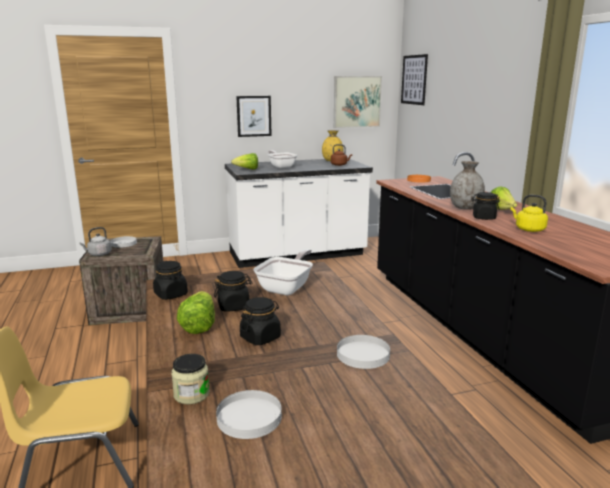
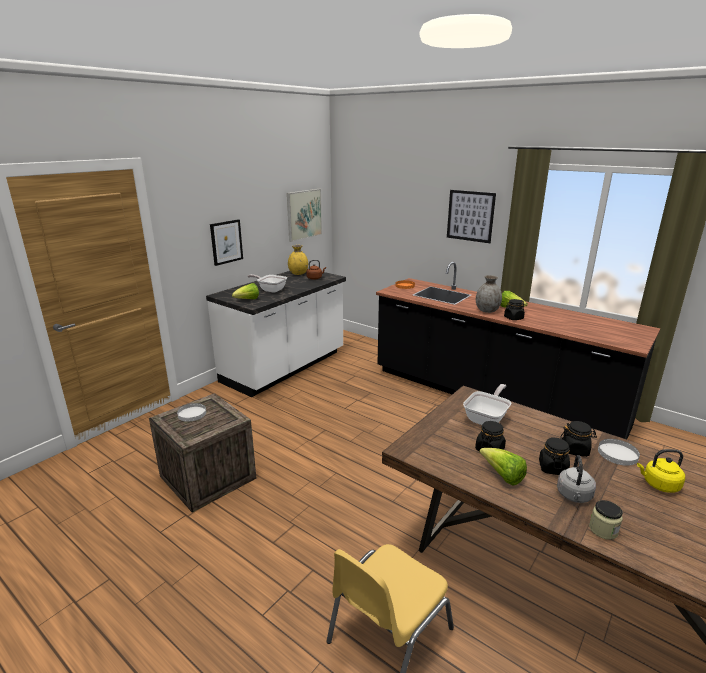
camera: 35 degrees left, 5 degrees up
grey kettle [79,227,112,256] -> grey kettle moved to [557,455,596,503]
black jar [153,261,188,300] -> black jar moved to [561,421,597,457]
white plate [216,390,282,439] -> none
frying pan [253,249,313,295] -> frying pan turned 45 degrees clockwise [463,384,511,425]
picture [401,54,428,105] -> picture moved to [447,190,496,243]
yellow kettle [511,195,548,232] -> yellow kettle moved to [637,449,685,493]

